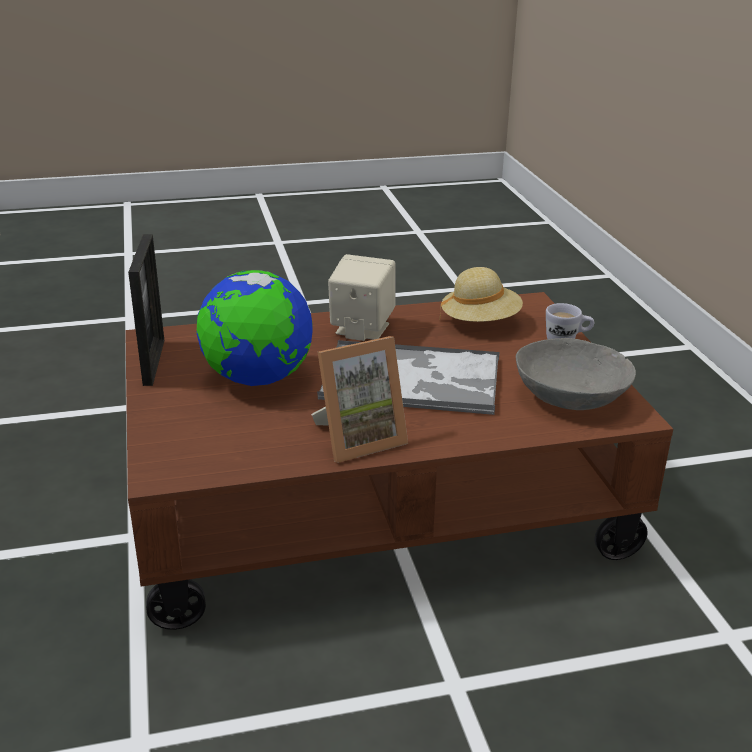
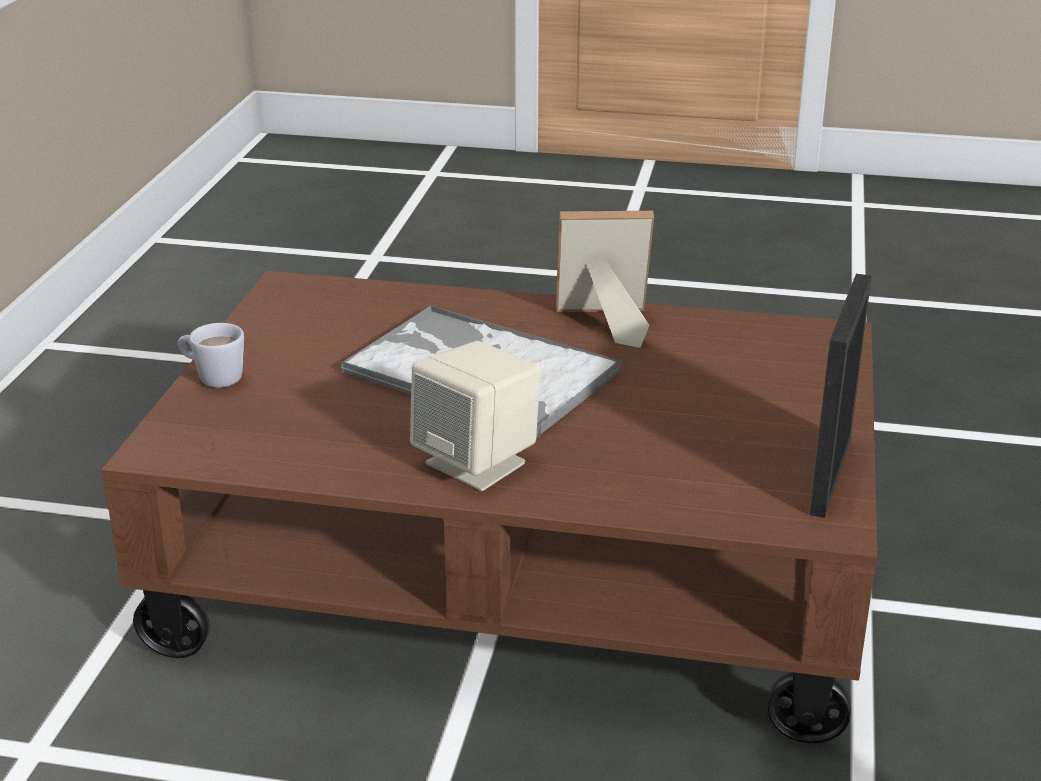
camera: 155 degrees left, 0 degrees up
globe [197,270,312,386] -> none
beige hat [440,267,523,322] -> none
grey bowl [516,338,636,410] -> none

